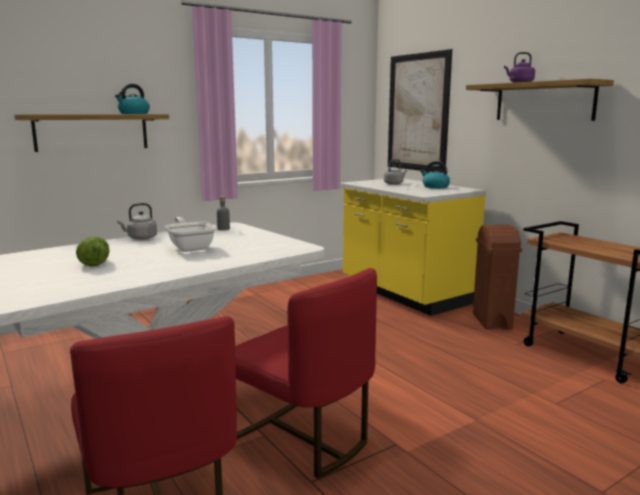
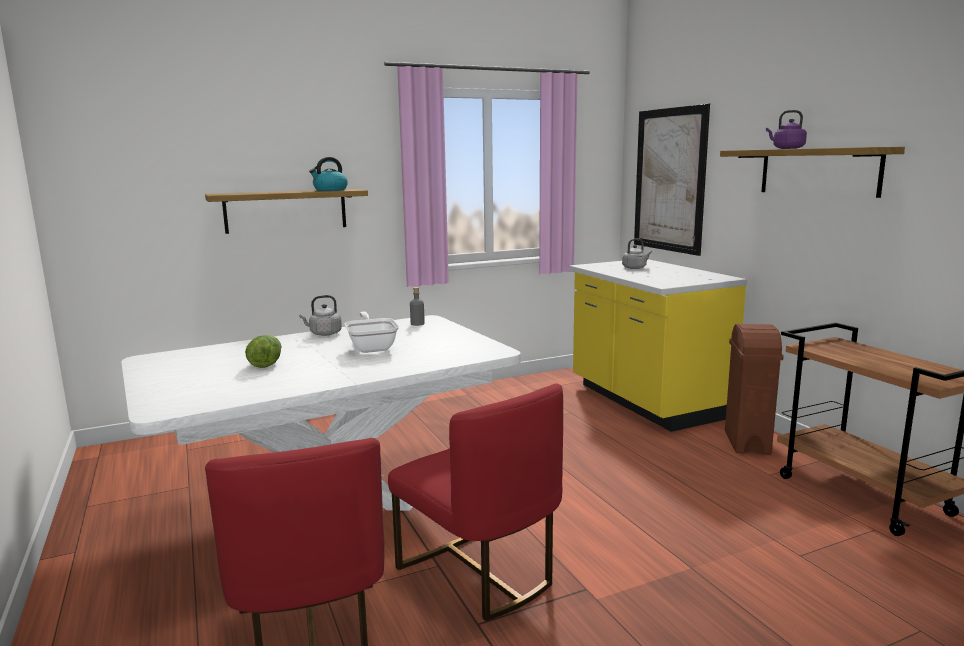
camera: 10 degrees right, 0 degrees up
kettle [420,161,450,188] -> none

